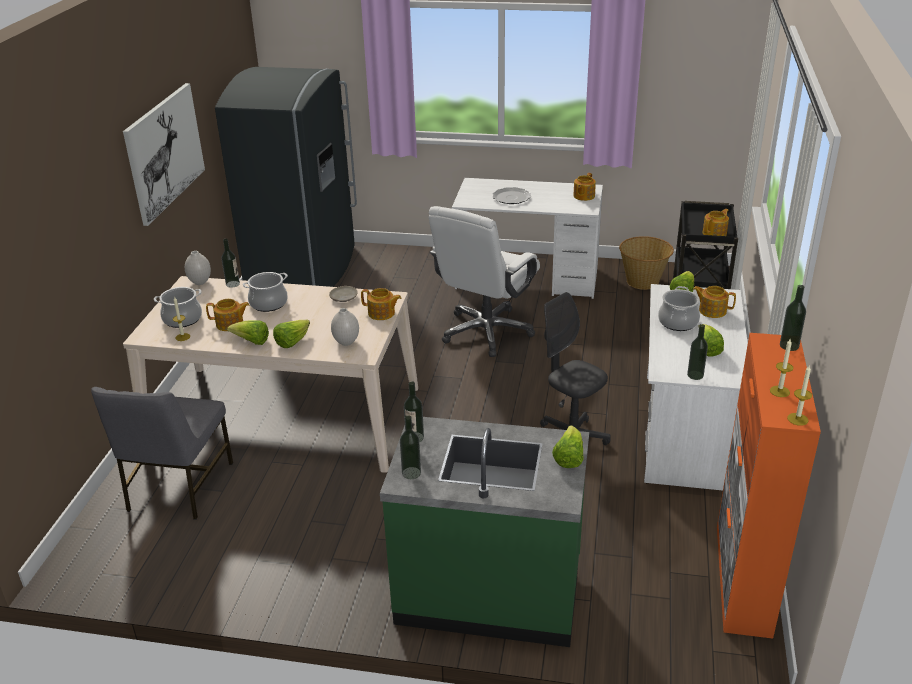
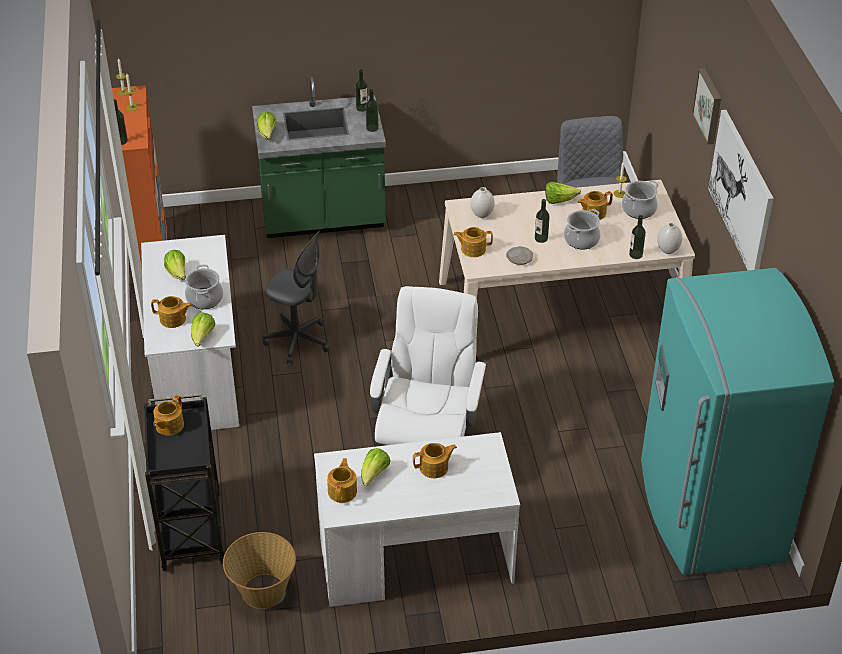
camera: 160 degrees right, 10 degrees up
grey fridge [215,67,357,287] -> turquoise fridge [641,268,834,575]
lettuce [273,319,310,348] -> lettuce moved to [361,448,390,486]
plate [493,187,531,204] -> teapot [413,443,457,478]
bottle [687,324,708,380] -> bottle moved to [535,199,550,243]
none -> picture [692,68,721,145]

